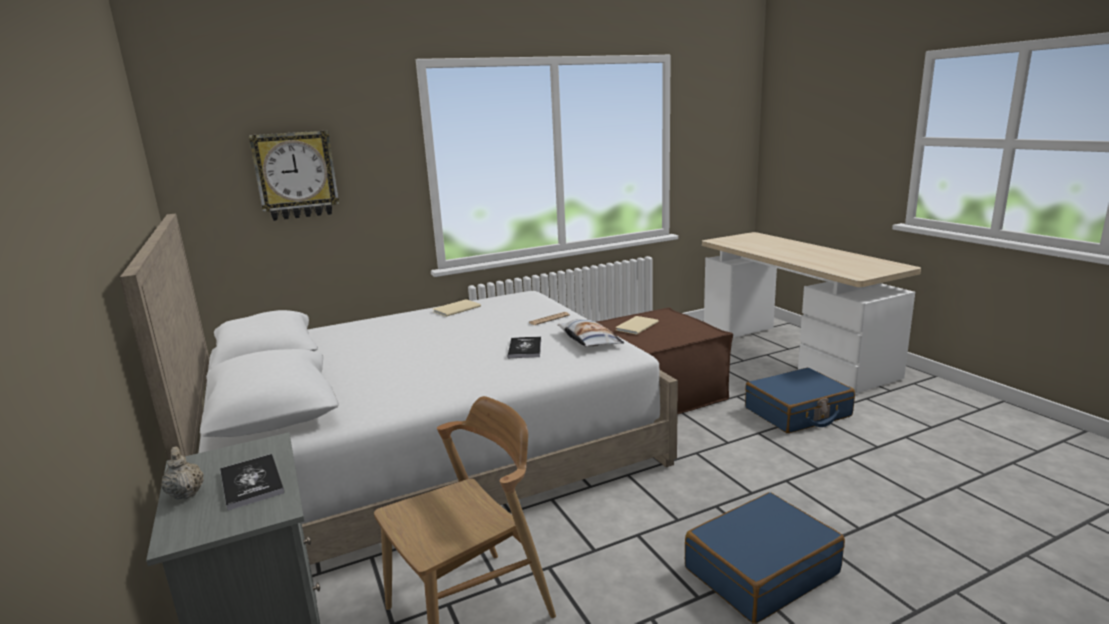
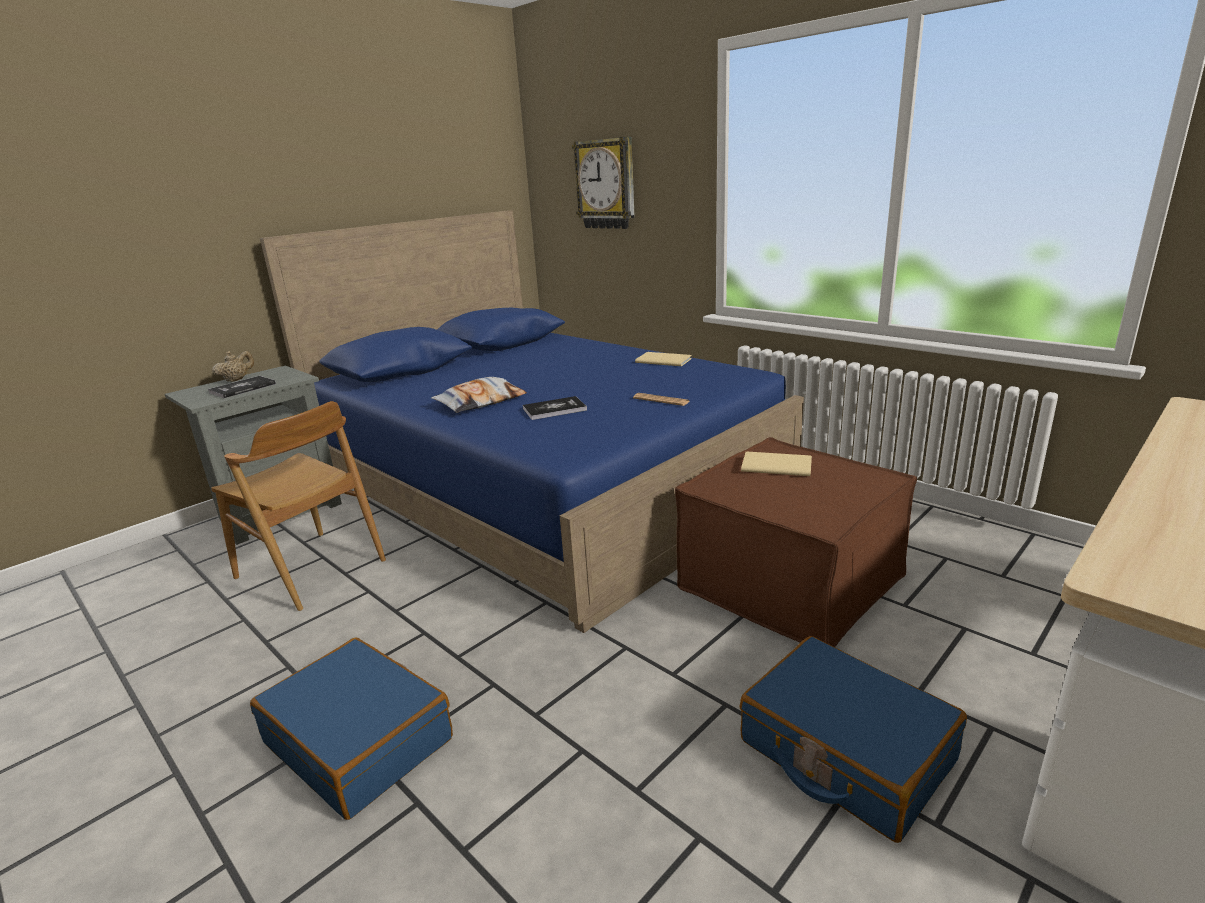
camera: 70 degrees right, 5 degrees up
white bed [120,214,678,565] -> blue bed [260,210,804,633]
pillow [557,319,624,347] -> pillow moved to [431,377,527,413]

